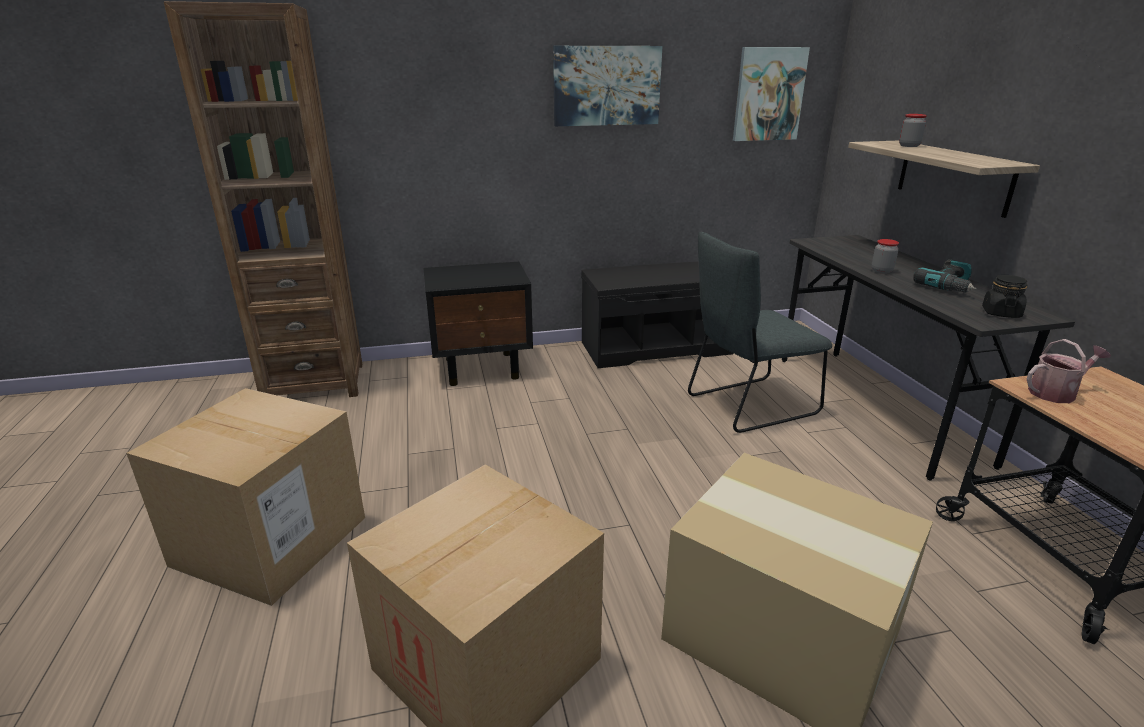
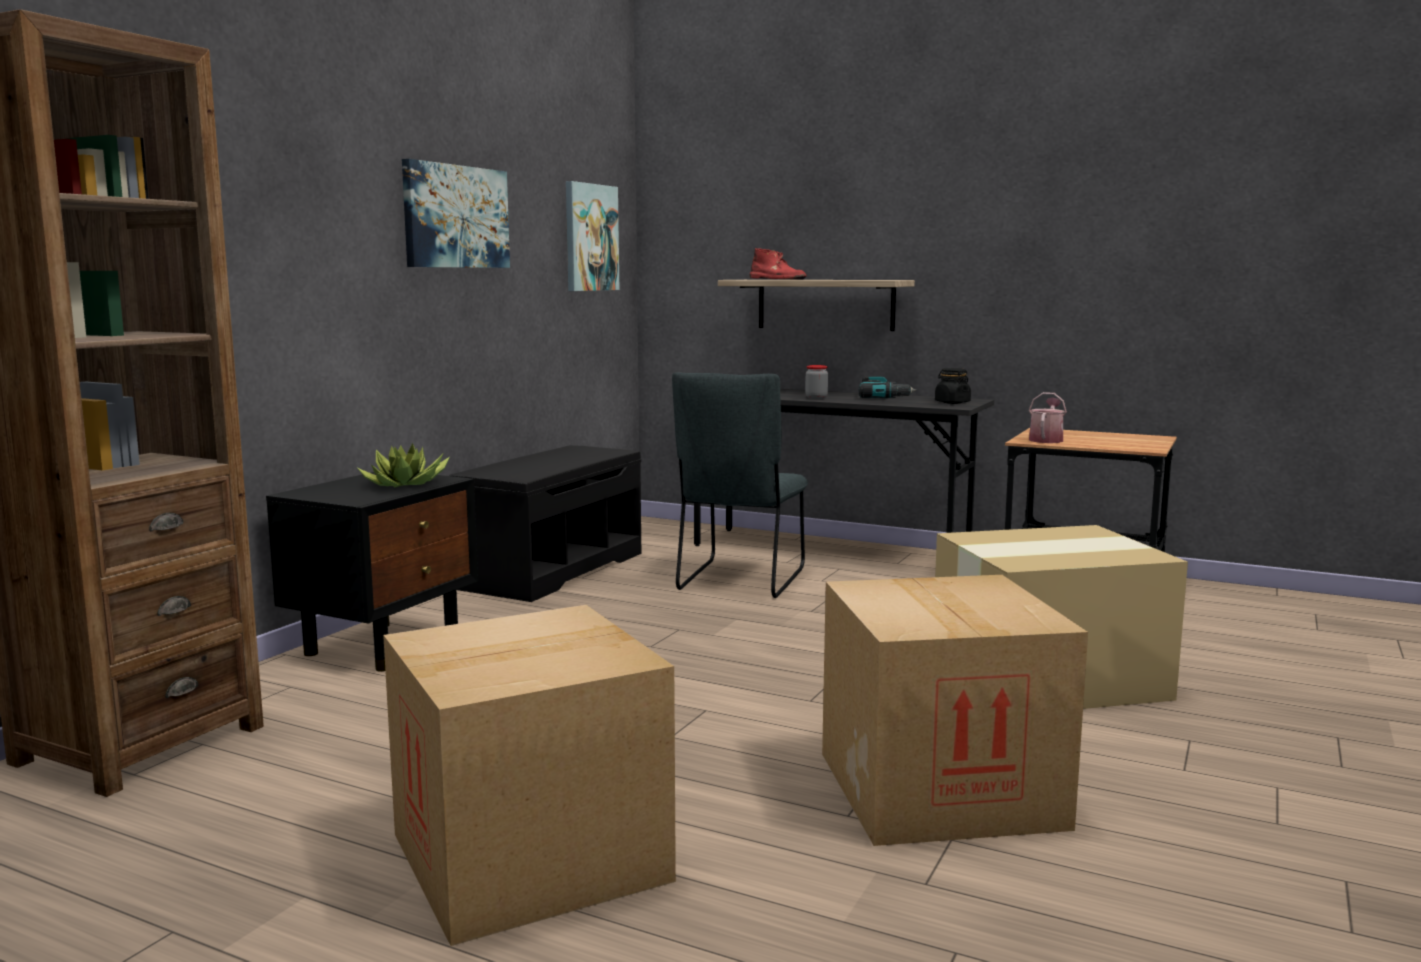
camera: 50 degrees left, 15 degrees down
jar [899,114,927,147] -> red boot [750,248,806,280]
none -> potted plant [358,443,450,487]

